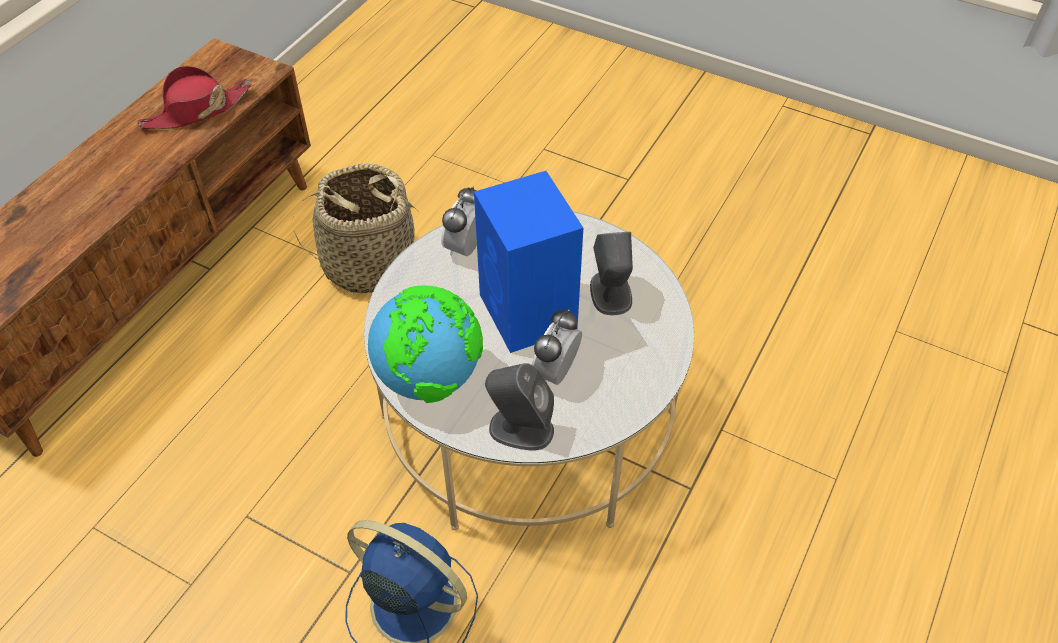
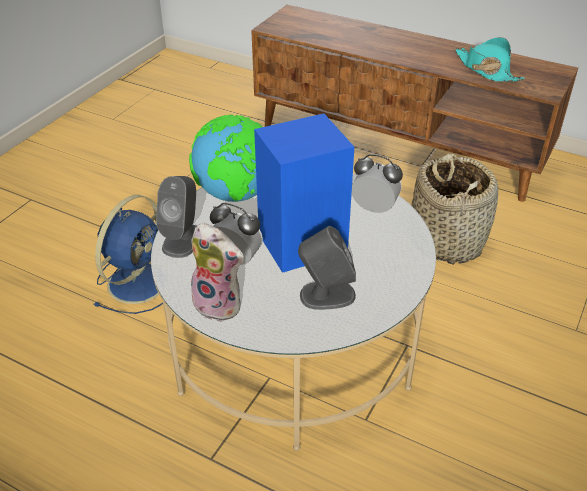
camera: 90 degrees right, 10 degrees down
red hat [137,66,251,129] -> turquoise hat [455,37,525,82]
none -> plush toy [190,223,244,322]

